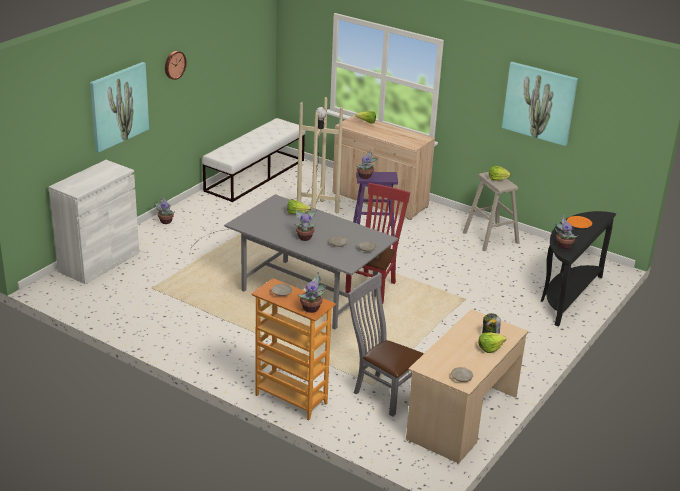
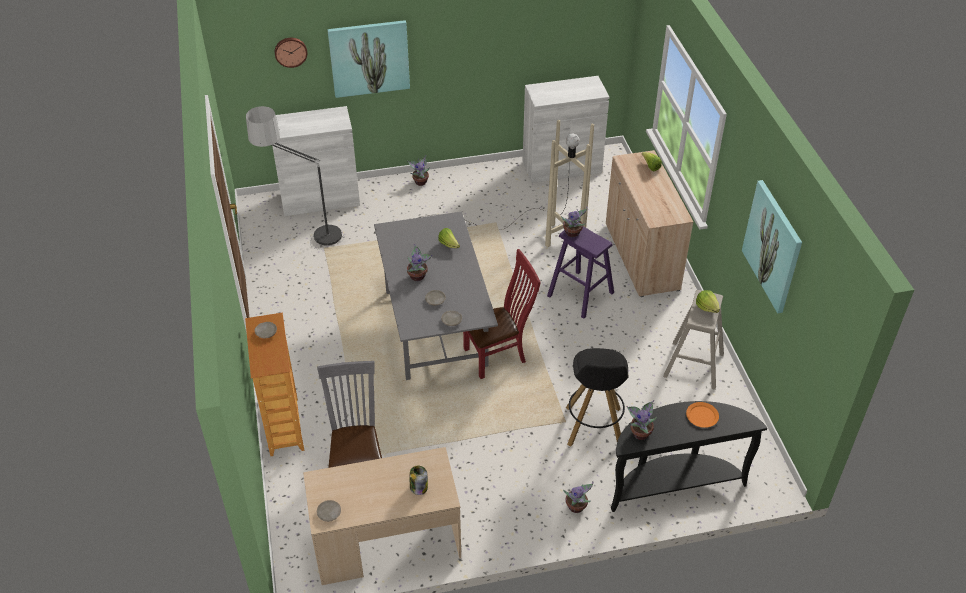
camera: 45 degrees right, 15 degrees up
wall clock [165,51,187,80] -> wall clock moved to [275,38,307,68]
white bench [202,118,305,202] -> white cabinet [523,76,609,183]
potted plant [297,273,326,313] -> potted plant moved to [563,481,593,513]
lettuce [478,333,506,353] -> none
none -> floor lamp [246,106,345,250]
none -> black stool [566,348,629,447]

